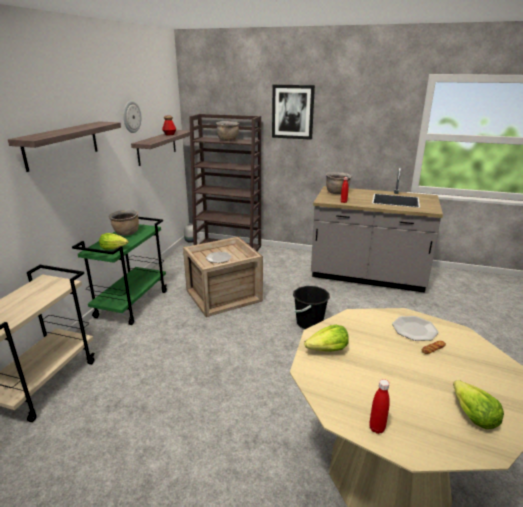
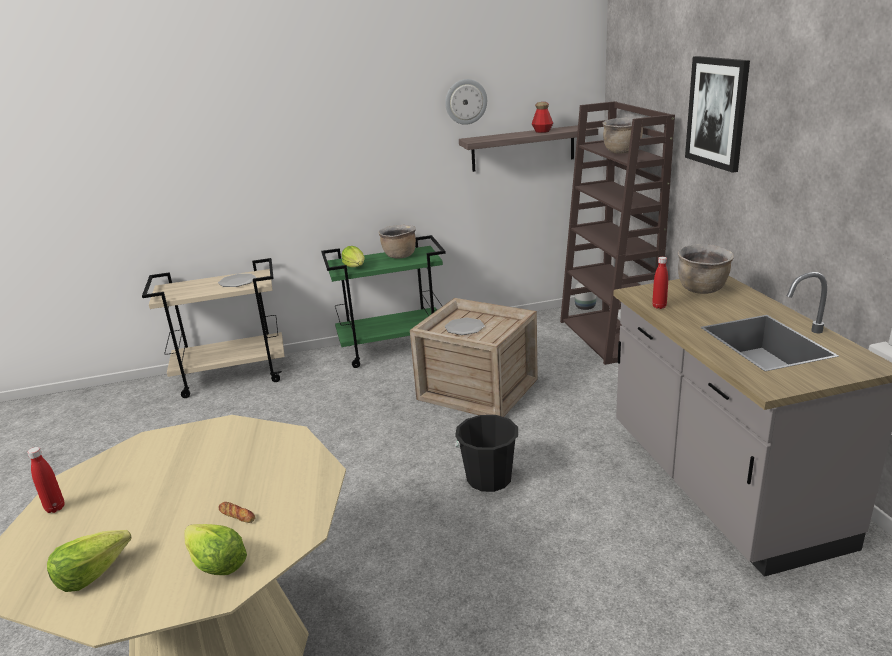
camera: 60 degrees right, 0 degrees up
shelf [8,121,121,172] -> none
lettuce [304,325,349,352] -> lettuce moved to [184,524,247,575]
plate [392,316,439,341] -> plate moved to [218,274,257,287]

